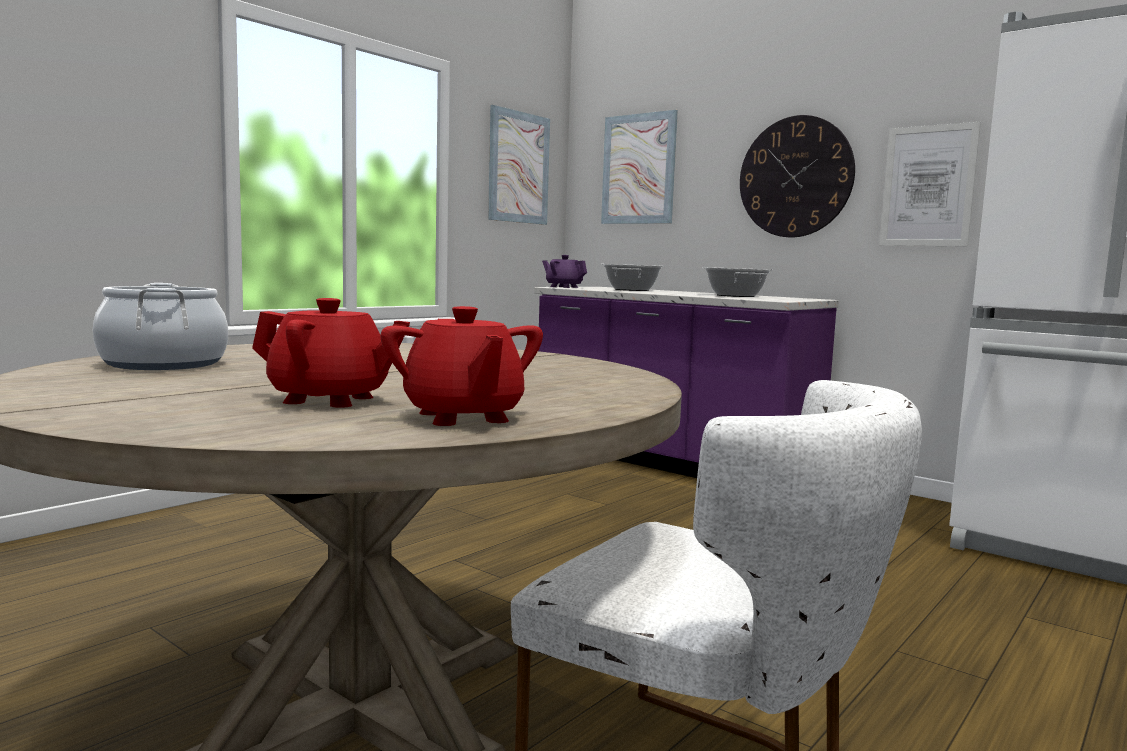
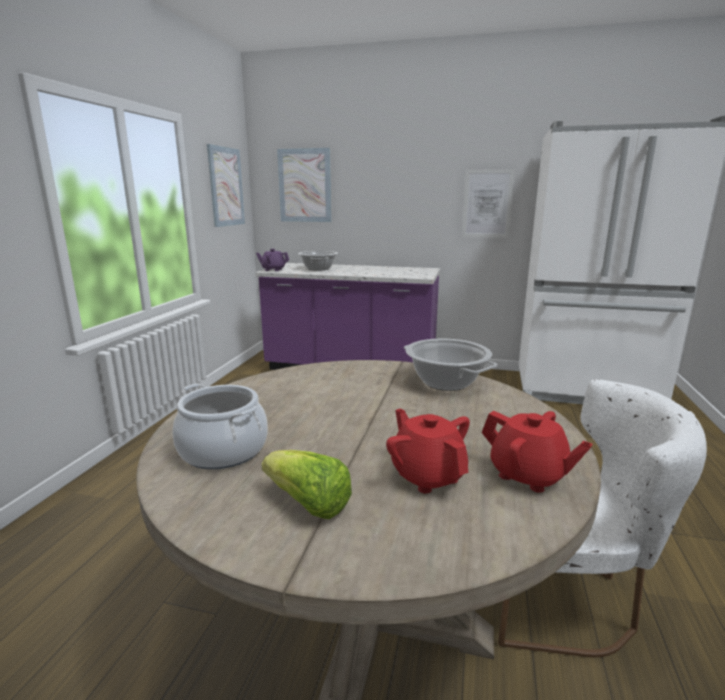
camera: 25 degrees left, 10 degrees up
red teapot [252,298,410,408] -> red teapot turned 105 degrees counterclockwise [386,409,470,494]
cooking pot [702,267,773,297] -> cooking pot moved to [404,339,497,391]
wall clock [740,115,855,237] -> none
none -> lettuce [261,450,352,519]

